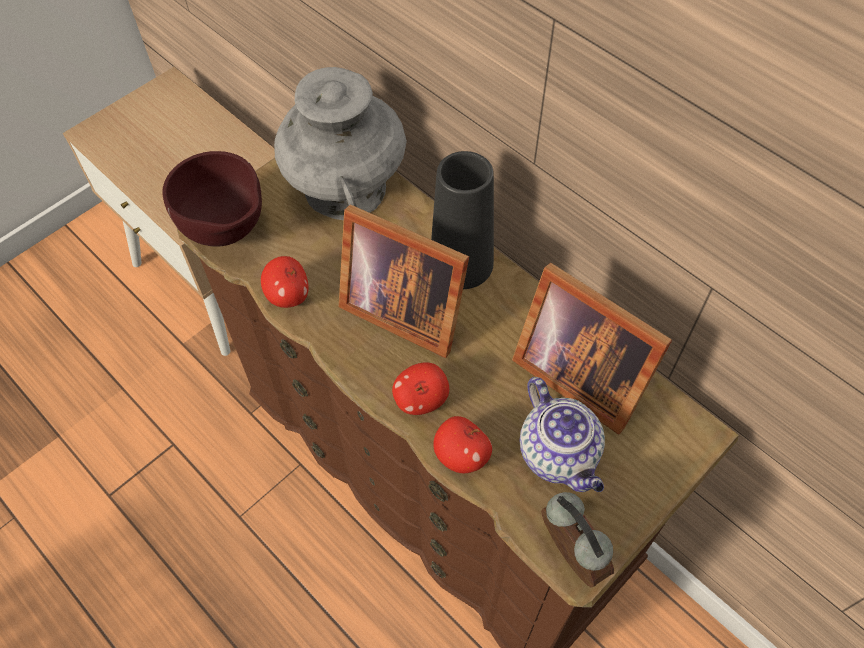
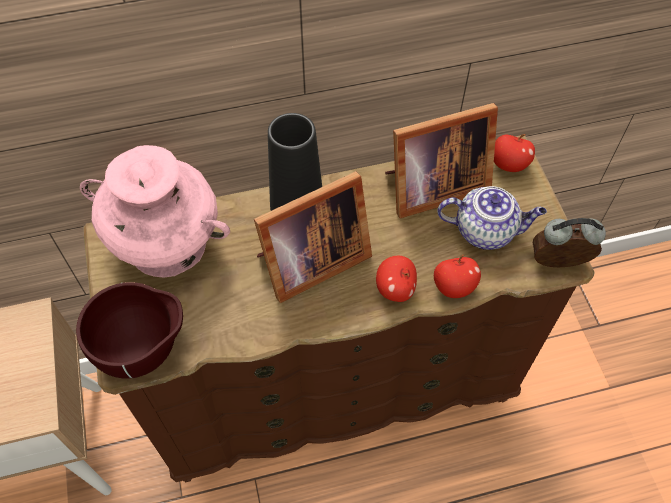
camera: 60 degrees left, 0 degrees up
apple [261,256,309,308] -> apple moved to [494,134,535,172]
grey vase [274,67,407,220] -> pink vase [80,145,230,278]

